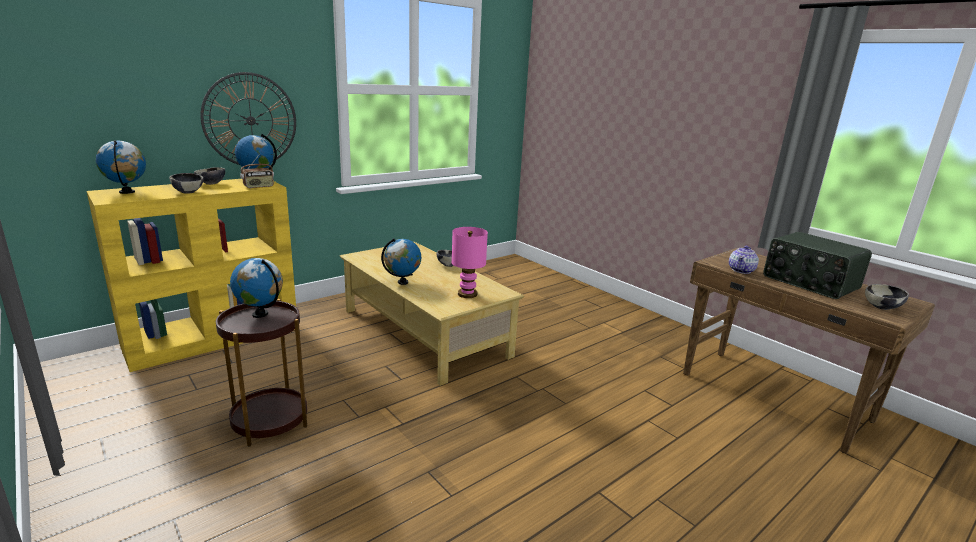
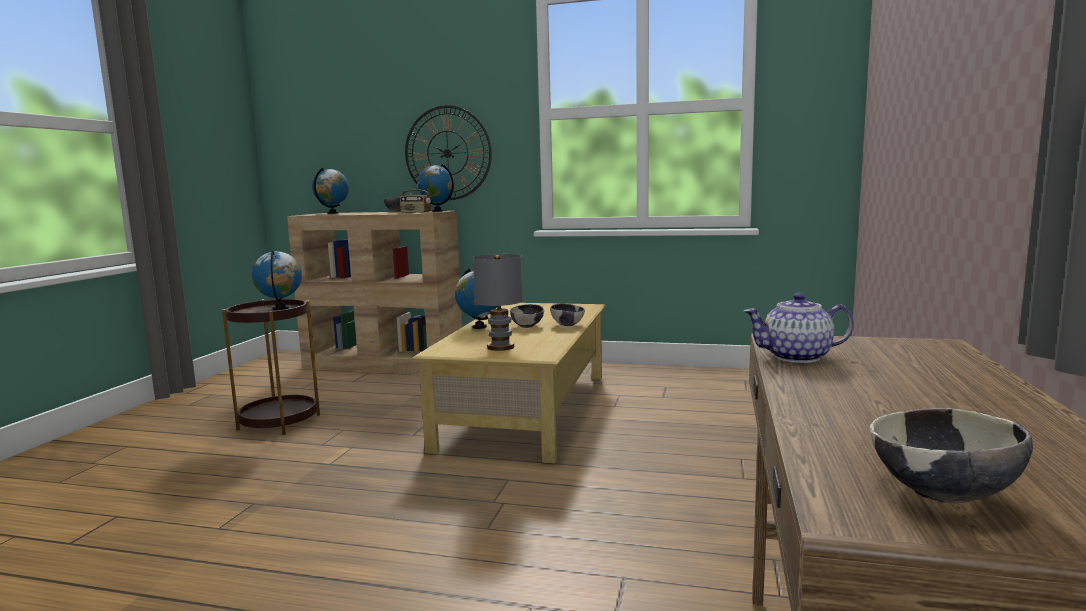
camera: 55 degrees right, 10 degrees down
yellow bookcase [87,179,296,372] -> brown bookcase [287,211,463,374]
bowl [169,173,204,194] -> bowl moved to [510,304,544,328]
pink table lamp [452,227,488,298] -> grey table lamp [473,254,523,351]
radio [763,232,872,299] -> none

